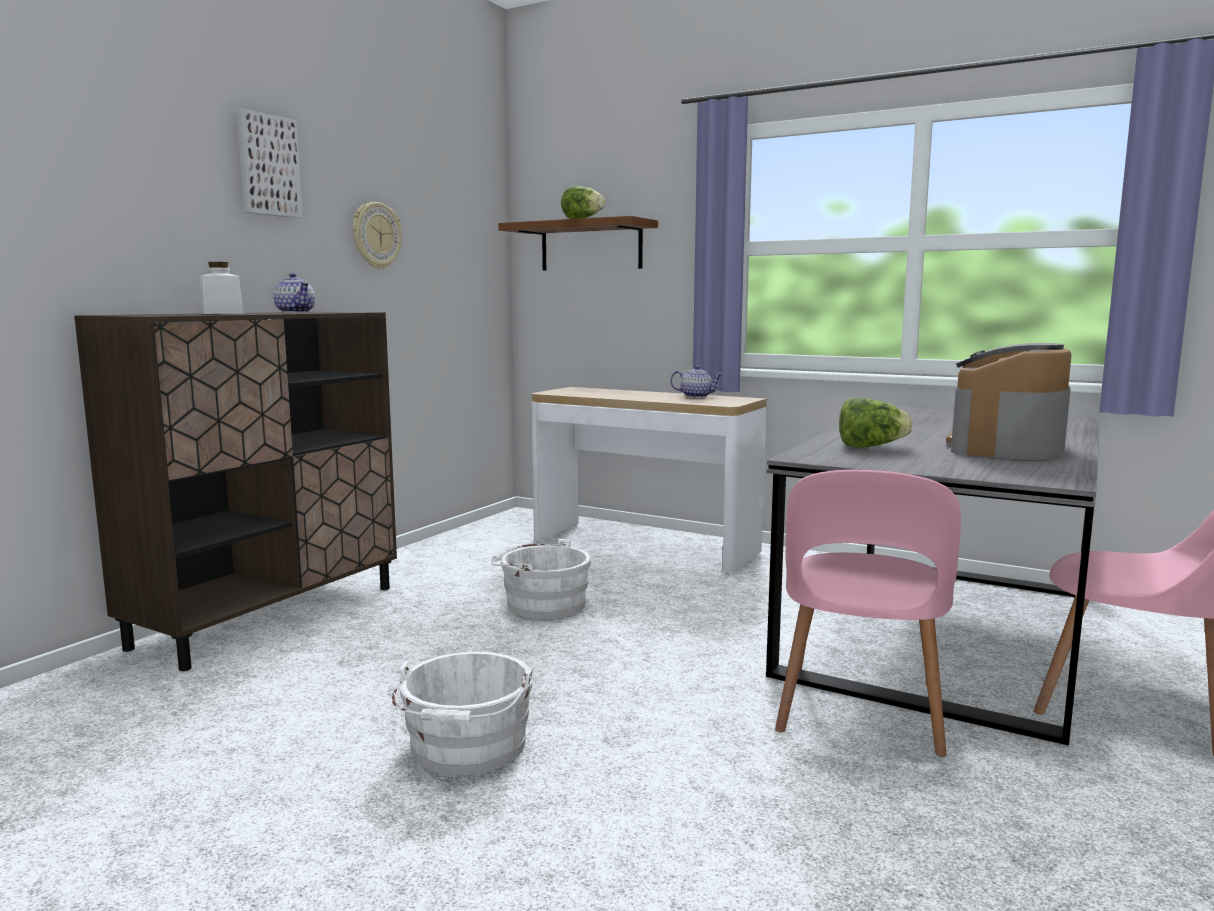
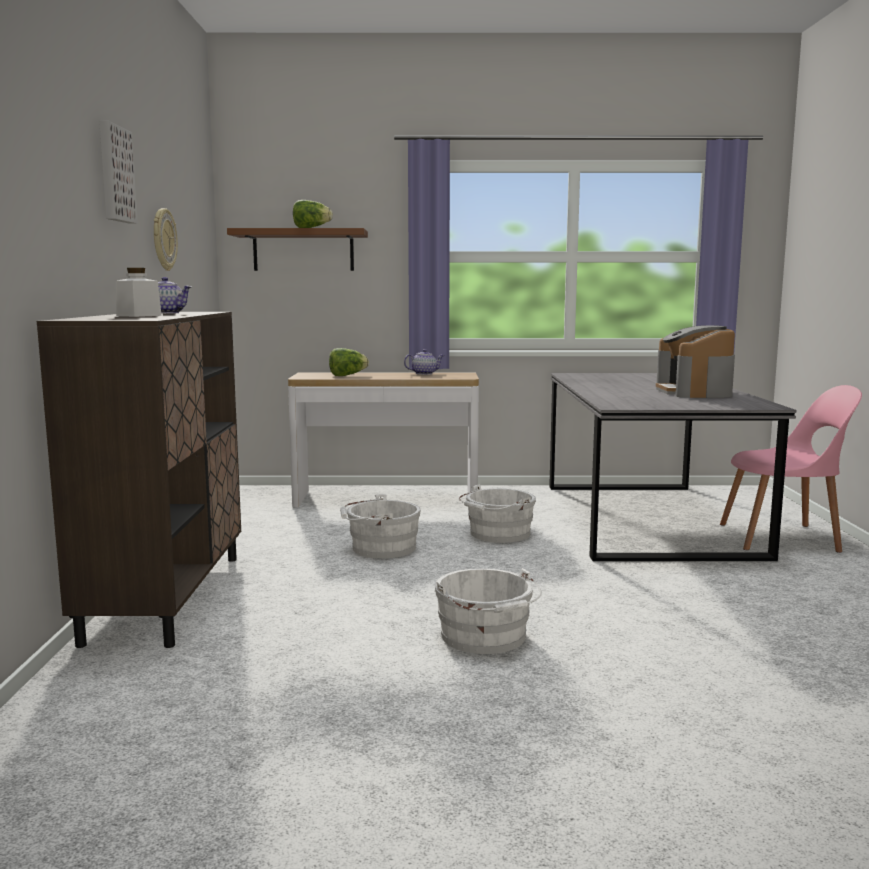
camera: 30 degrees left, 0 degrees up
pink chair [775,470,961,757] -> none
lettuce [839,398,913,448] -> lettuce moved to [329,348,369,376]
none -> white bucket [459,484,536,543]

